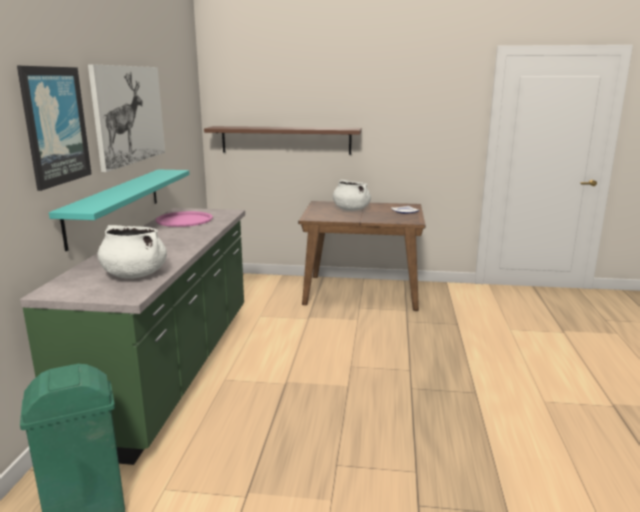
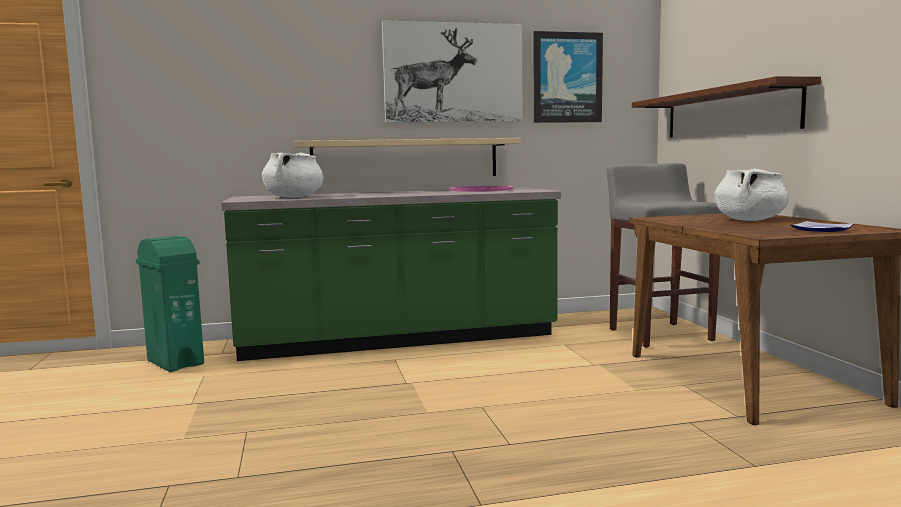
camera: 70 degrees right, 10 degrees down
picture [17,66,92,191] -> picture moved to [534,31,603,123]
turquoise shelf [49,170,190,251] -> beige shelf [294,138,520,176]
none -> grey stool [607,163,723,348]

